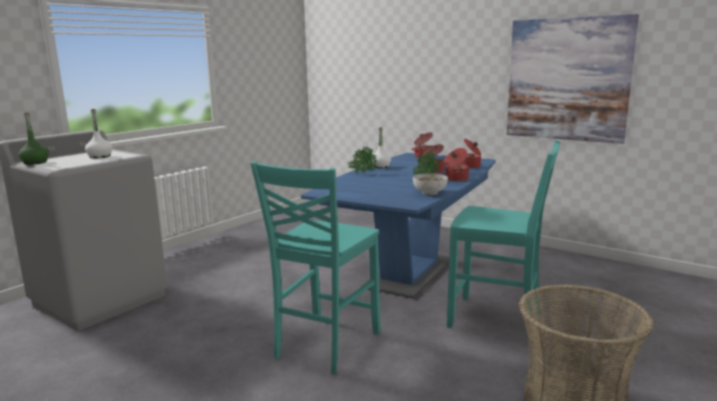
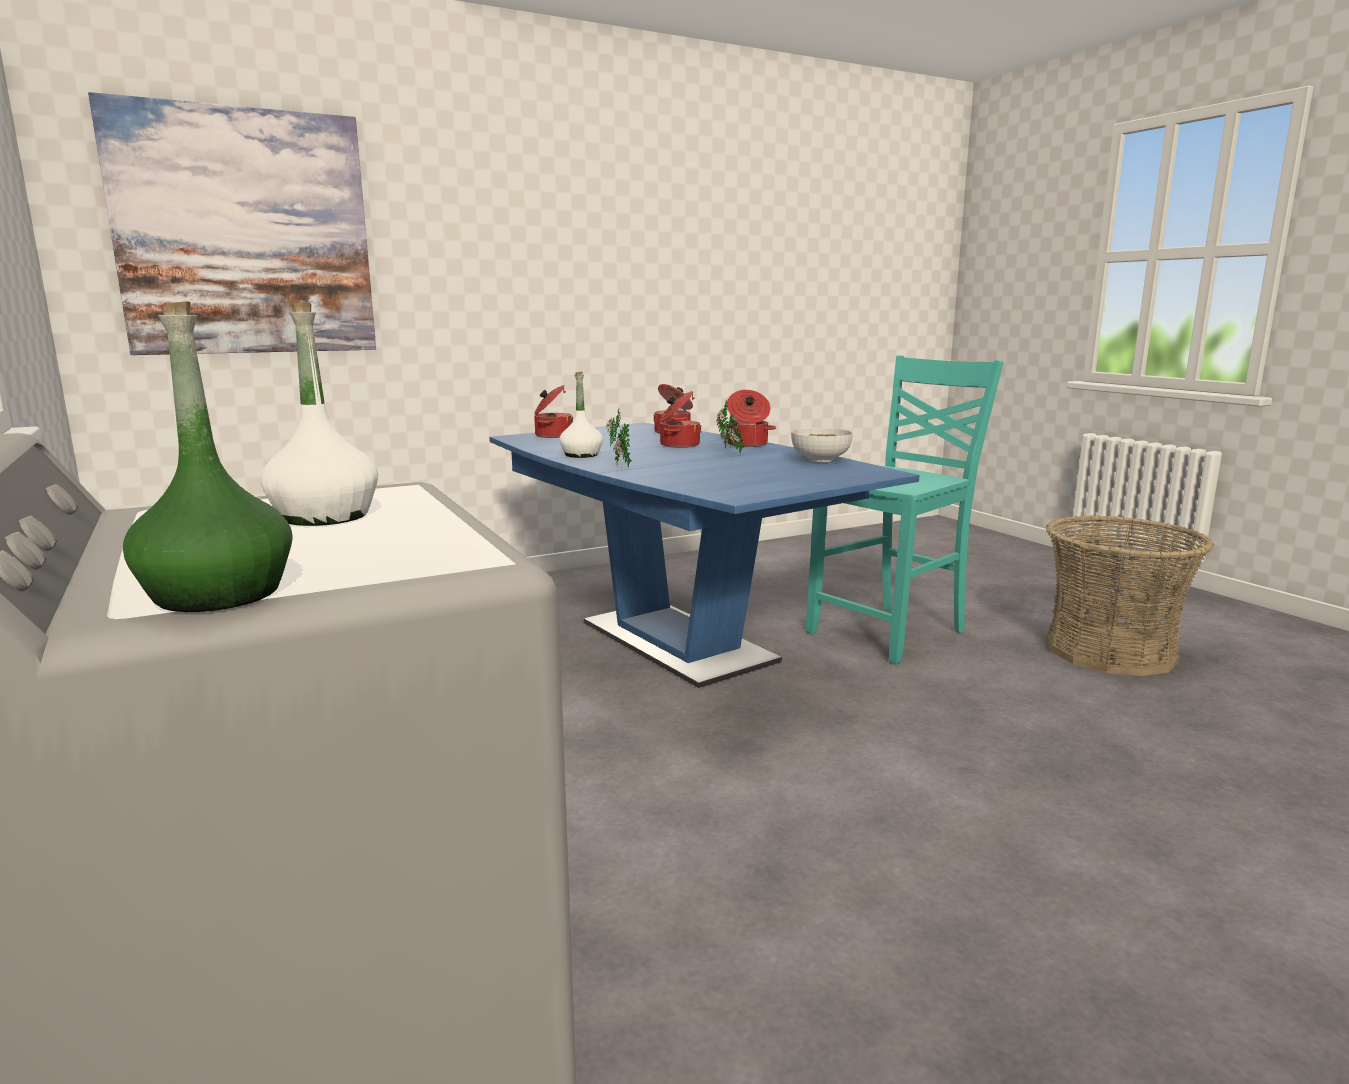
camera: 65 degrees left, 0 degrees up
turquoise chair [250,162,381,374] -> none
picture [507,14,639,144] -> picture moved to [88,92,376,355]

